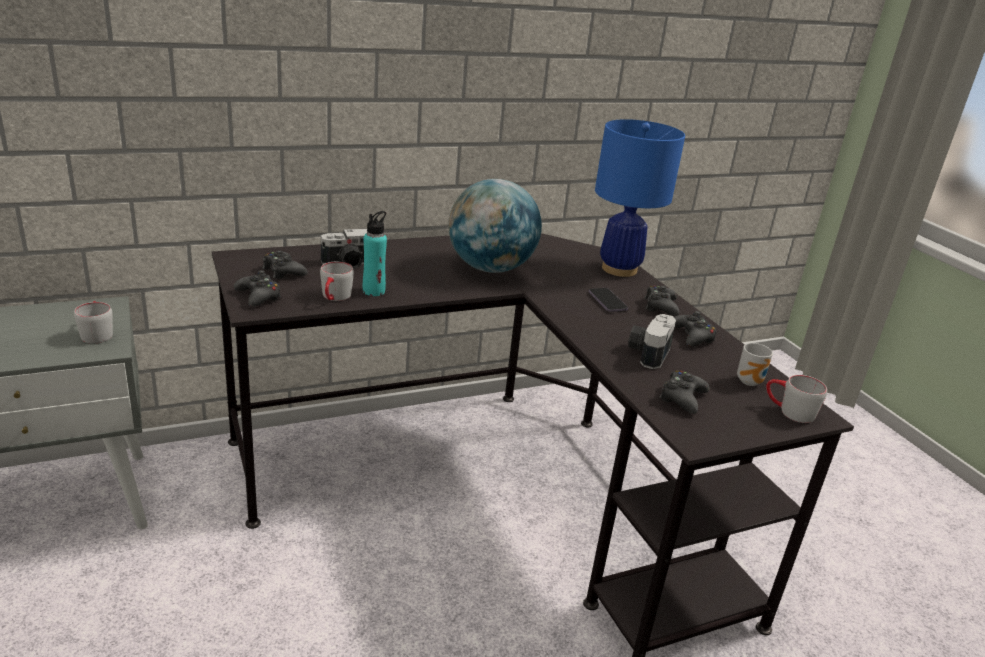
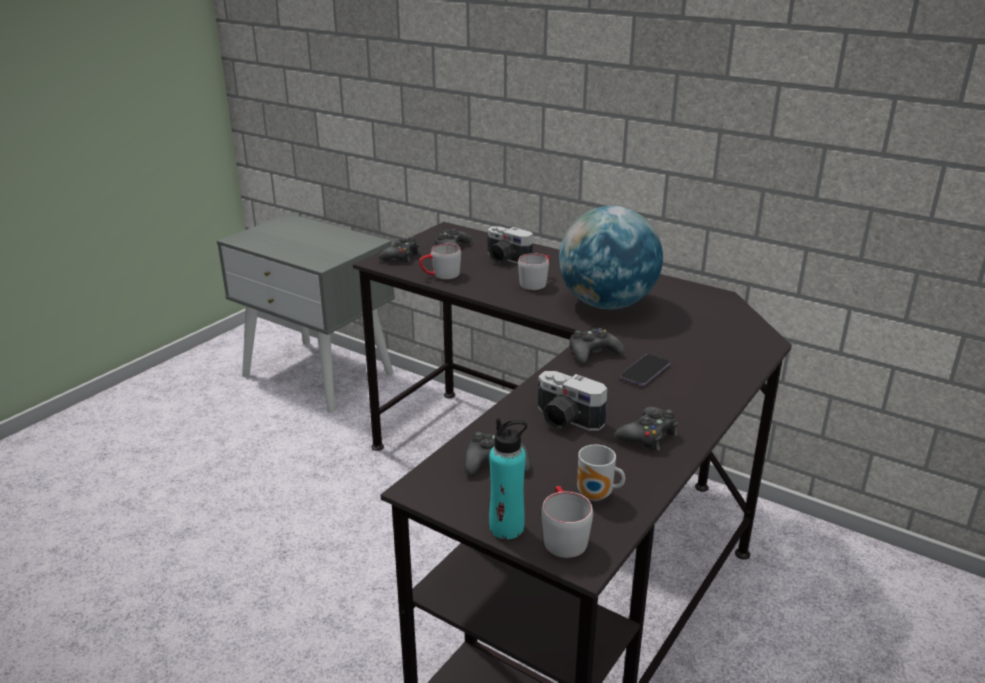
camera: 60 degrees right, 0 degrees up
grey mug [74,301,113,344] -> grey mug moved to [518,253,550,290]
turquoise bottle [363,211,387,296] -> turquoise bottle moved to [489,418,527,539]
blue table lamp [595,119,685,277] -> none
camera [628,314,676,369] -> camera turned 135 degrees counterclockwise [538,371,607,431]
black game controller [644,286,679,316] -> black game controller moved to [569,328,625,363]

